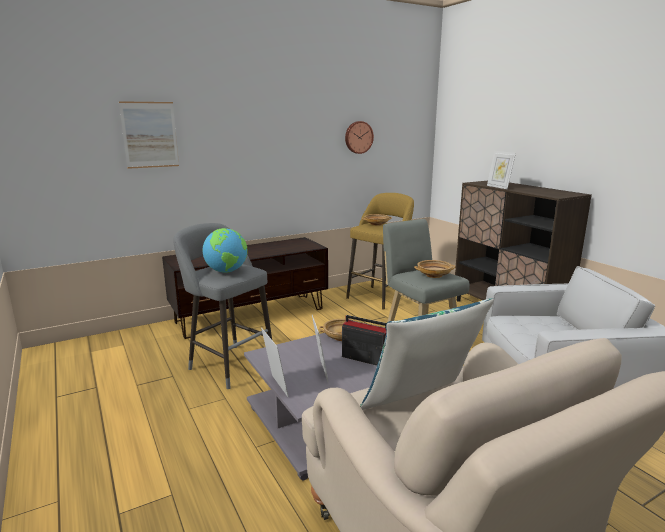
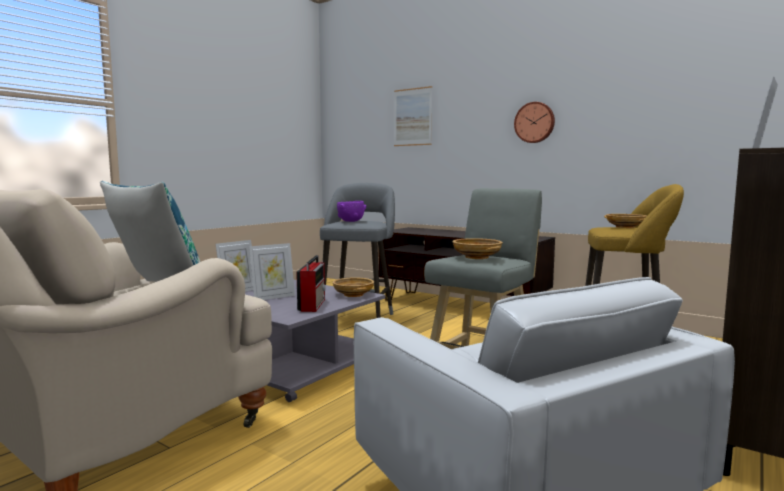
camera: 65 degrees right, 10 degrees down
globe [202,228,248,273] -> purple bowl [337,201,366,222]
wall clock [345,121,374,154] -> wall clock moved to [514,102,555,143]

